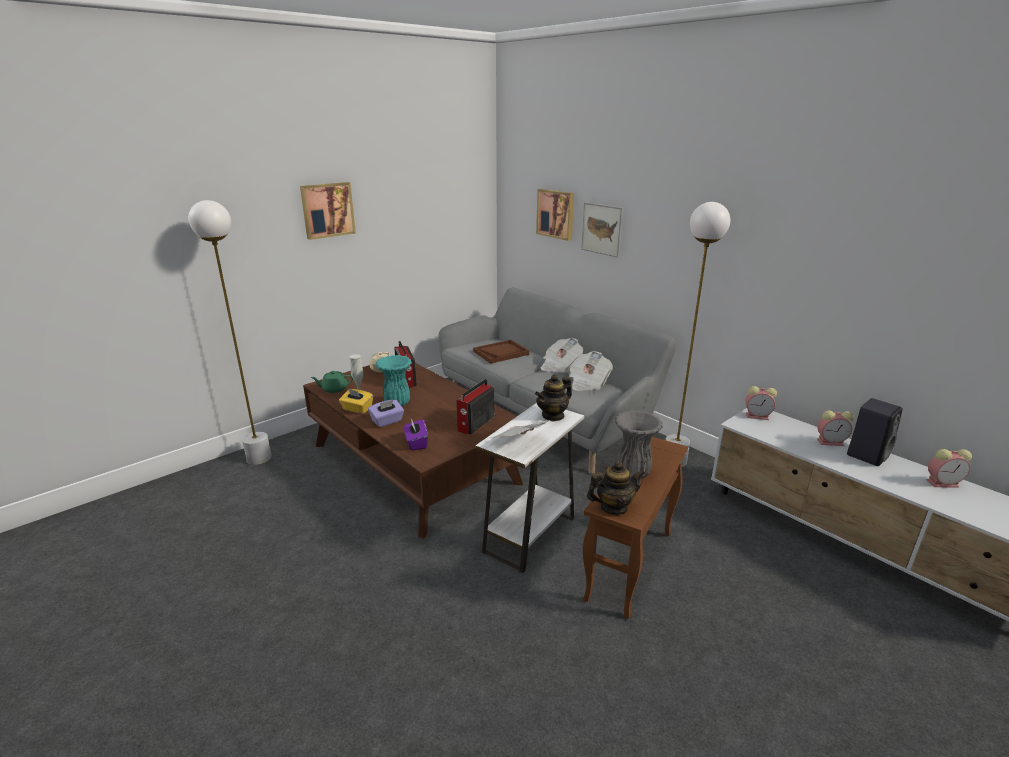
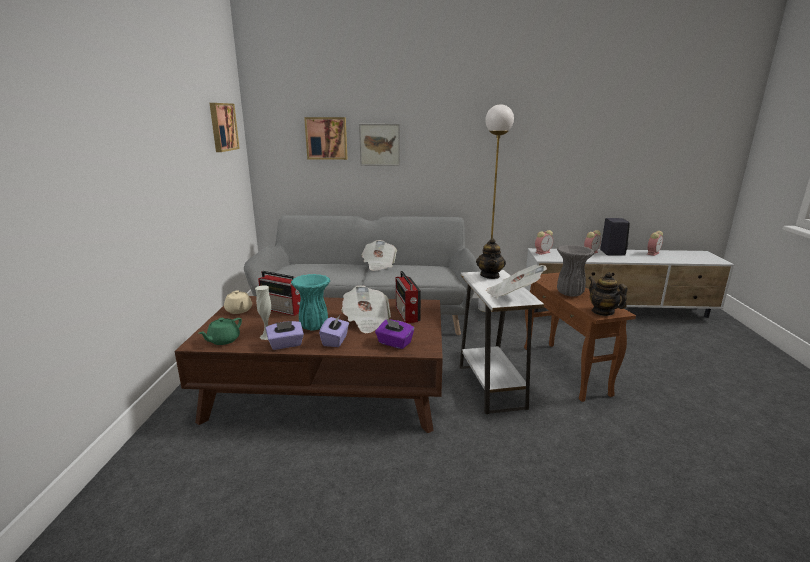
camera: 45 degrees left, 5 degrees down
white floor lamp [188,200,271,465] -> none
picture [300,182,356,240] -> picture moved to [209,103,240,152]
yellow tissue box [339,389,373,414] -> purple tissue box [266,321,304,350]
brown tray [473,340,529,364] -> none
newspaper [569,351,613,391] -> newspaper moved to [342,285,391,333]
teapot [587,461,645,515] -> teapot turned 60 degrees counterclockwise [589,272,628,316]

